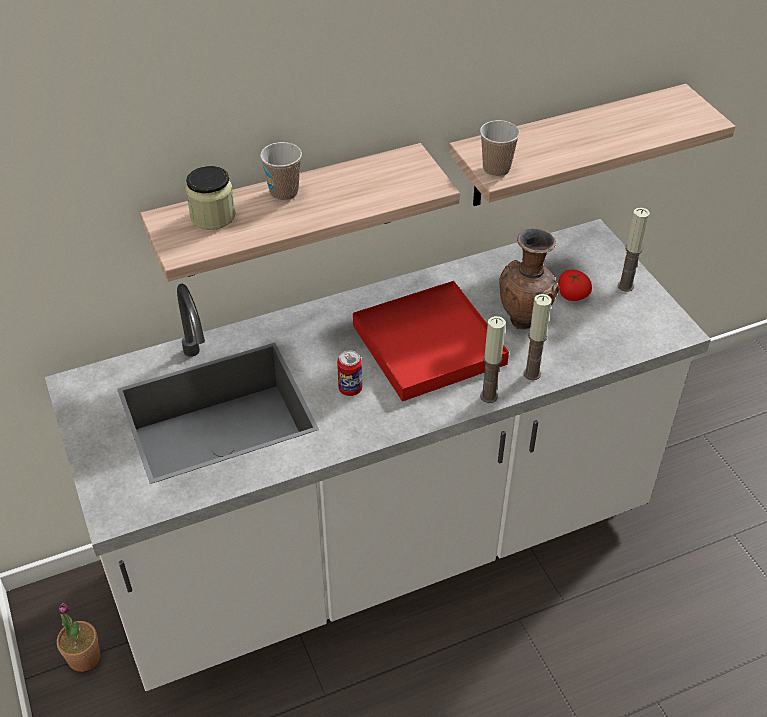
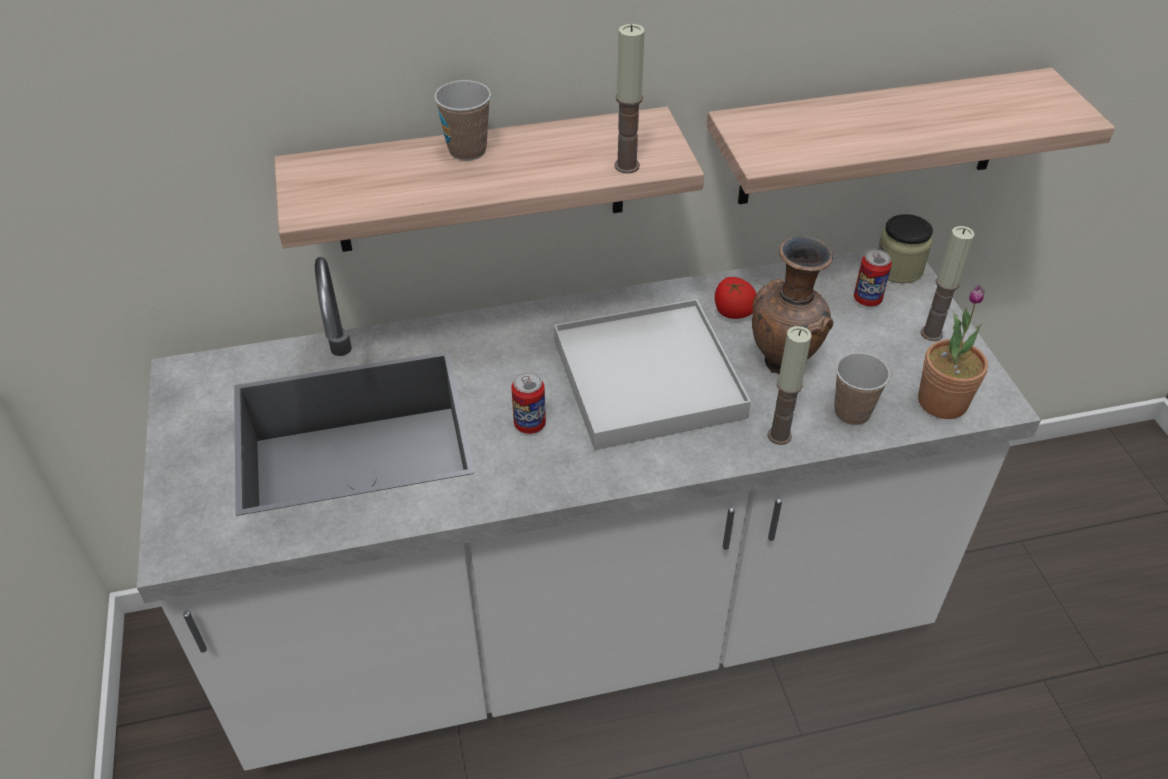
camera: 10 degrees right, 0 degrees up
potted plant [57,603,100,672] -> potted plant moved to [918,285,988,419]
jar [186,166,235,230] -> jar moved to [878,214,933,283]
red tray [353,281,509,402] -> white tray [554,299,751,450]
cup [480,120,520,177] -> cup moved to [834,352,890,425]
candle [480,316,506,403] -> candle moved to [614,24,645,173]
tomato [558,270,592,301] -> tomato moved to [715,277,756,319]
none -> can [854,250,892,307]

